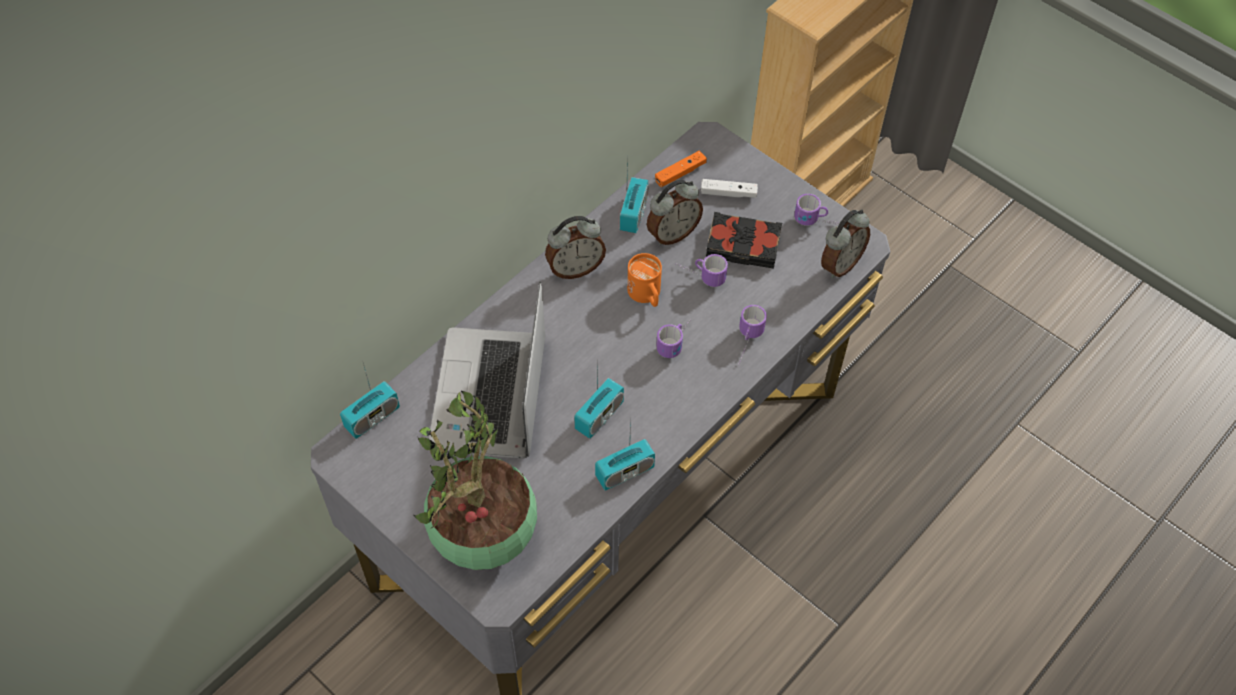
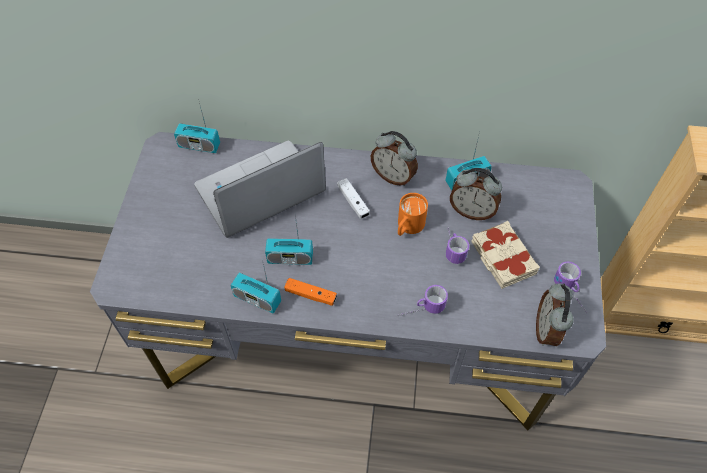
camera: 55 degrees right, 0 degrees up
potted plant [413,391,537,570] -> none
orange game controller [655,151,707,187] -> orange game controller moved to [284,278,337,306]
mug [656,319,691,358] -> none
white game controller [701,179,758,198] -> white game controller moved to [337,178,370,219]
black book [706,212,782,269] -> beige book [471,221,540,289]
alarm clock [821,209,870,278] -> alarm clock turned 90 degrees clockwise [536,283,574,346]

